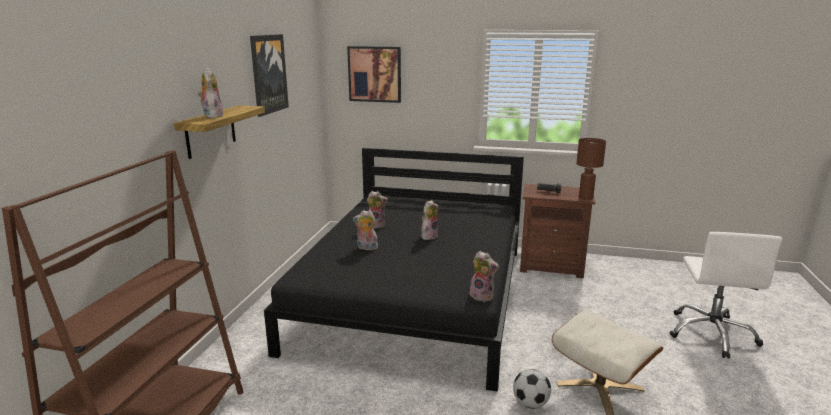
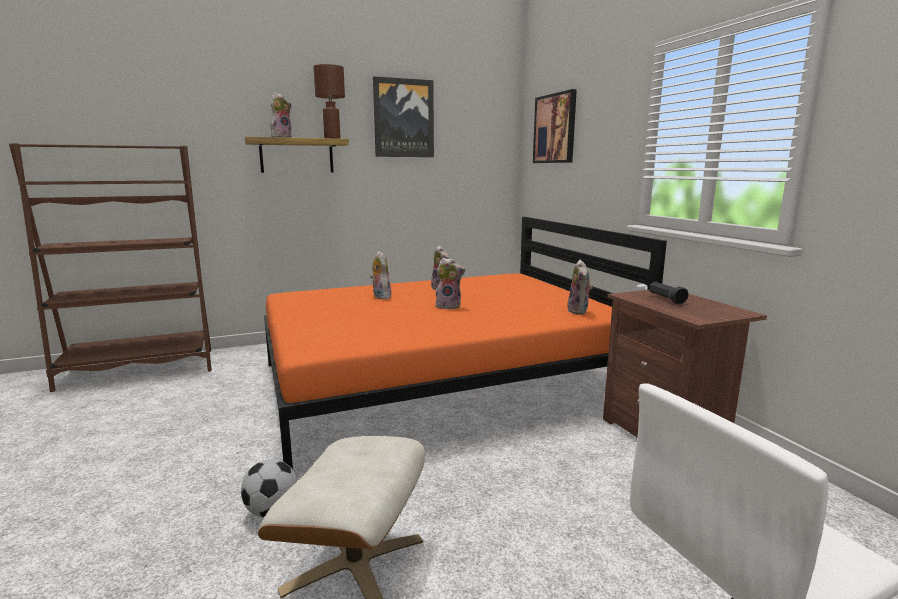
camera: 55 degrees right, 5 degrees down
black bed [264,148,524,392] -> orange bed [264,217,667,469]
plush toy [469,251,499,302] -> plush toy moved to [568,260,593,314]
brown table lamp [576,138,606,200] -> brown table lamp moved to [313,64,345,139]

